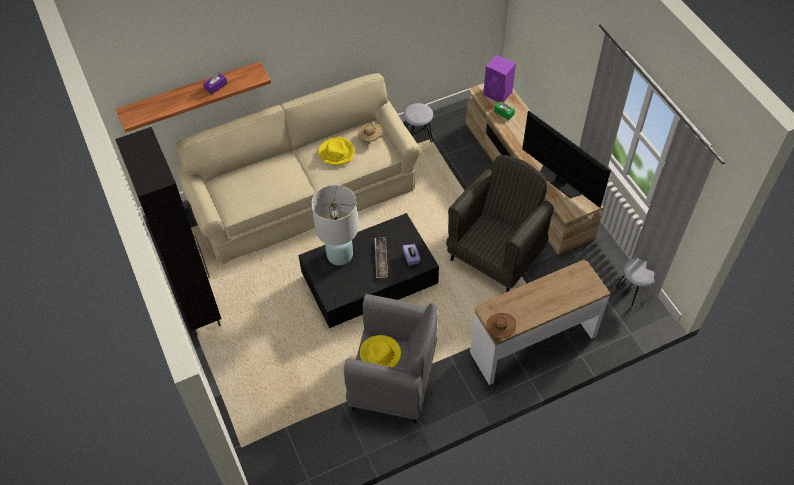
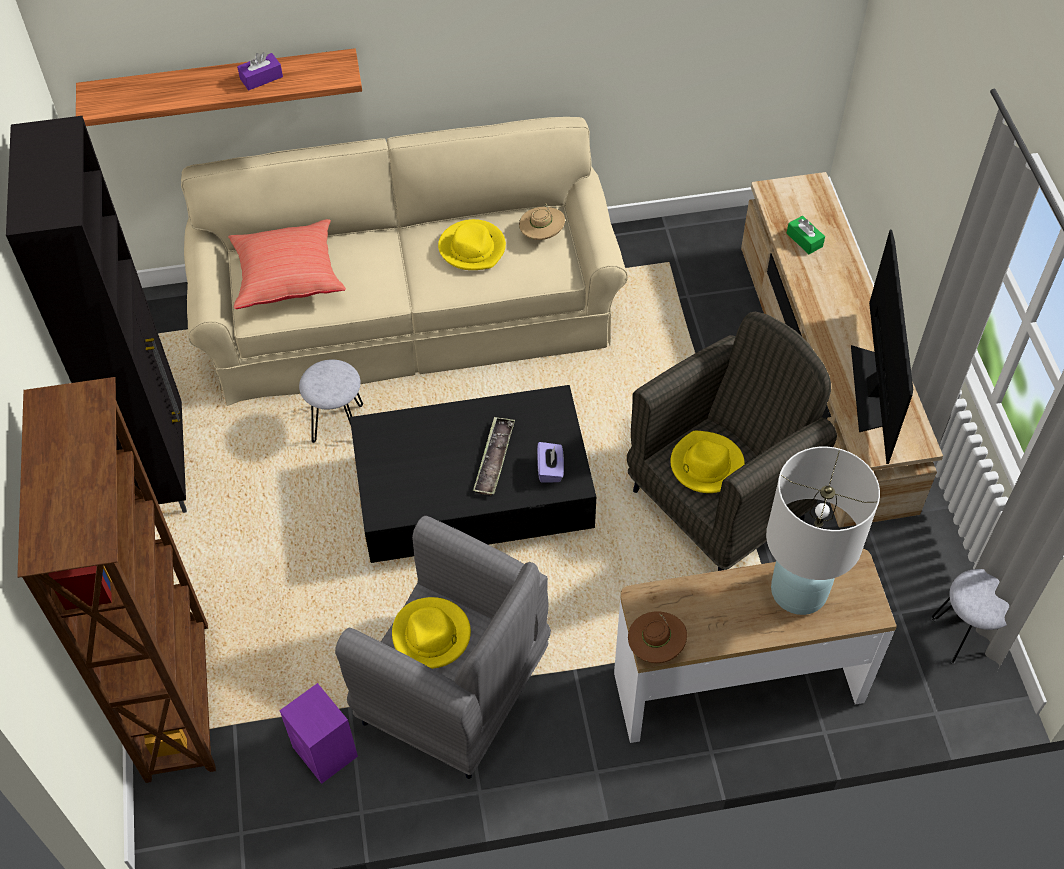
camera: 15 degrees right, 0 degrees up
white table lamp [311,185,358,265] -> white table lamp moved to [766,447,880,615]
grey stool [403,103,433,143] -> grey stool moved to [299,360,363,443]
purple speaker [483,55,516,103] -> purple speaker moved to [279,683,358,784]
television [522,111,611,208] -> television turned 150 degrees counterclockwise [851,230,913,464]
none -> brown bookcase [17,377,216,783]
none -> red pillow [228,219,346,309]
none -> yellow hat [671,431,744,493]

